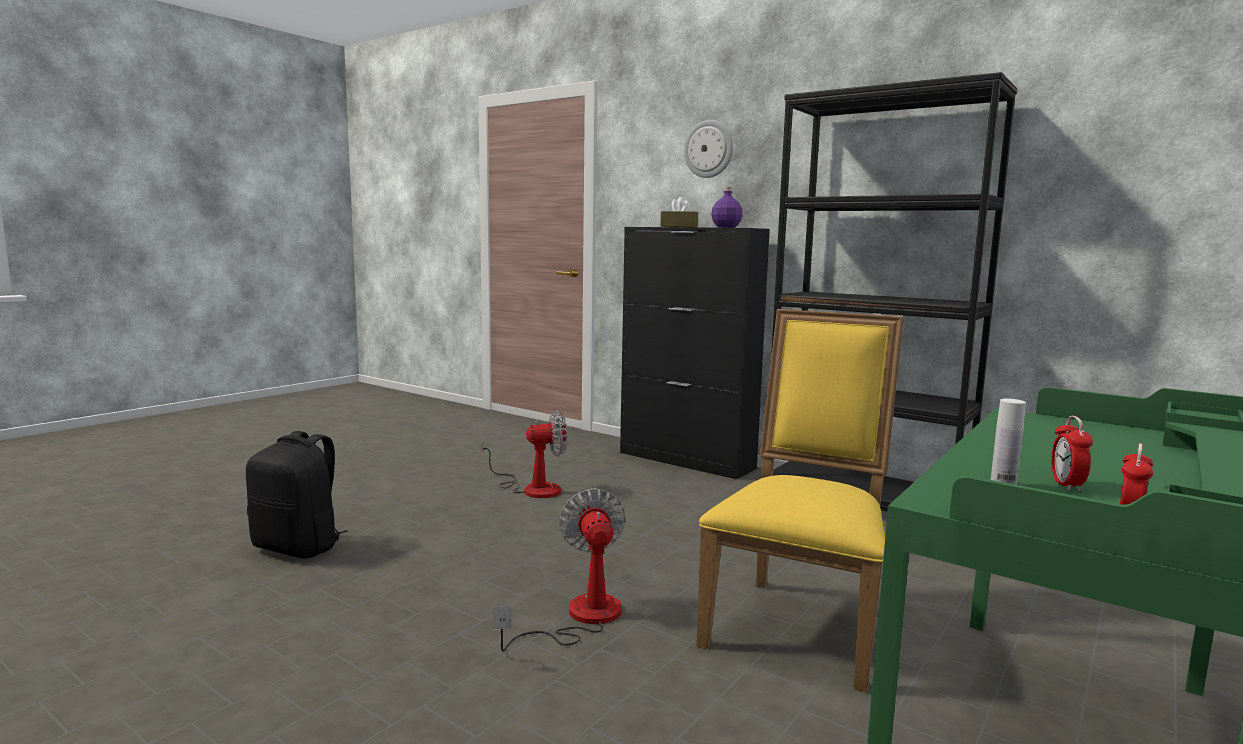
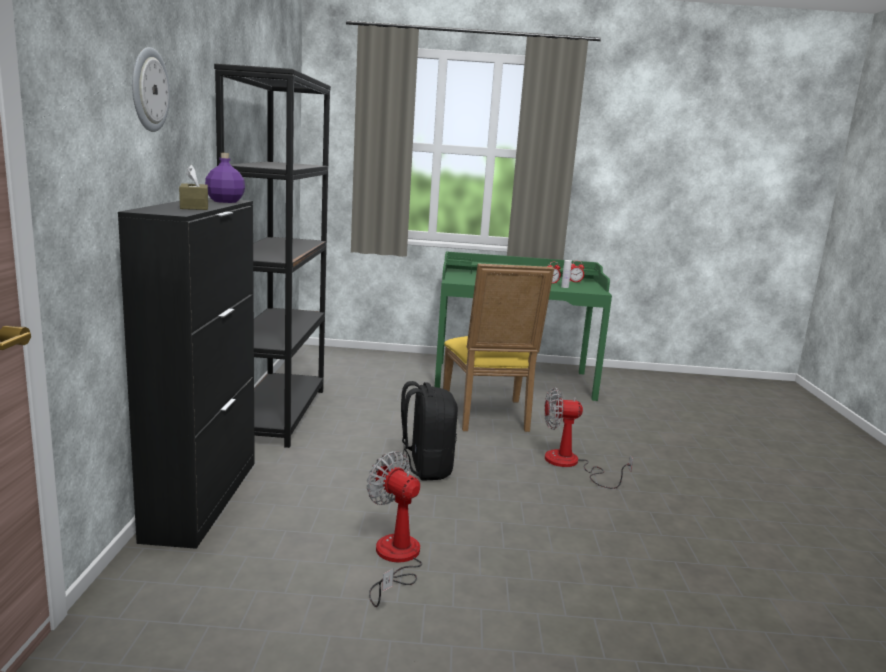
camera: 125 degrees left, 5 degrees up
black backpack [246,431,348,558] -> black backpack moved to [401,381,458,481]
fan [494,488,626,652] -> fan turned 45 degrees clockwise [544,388,633,489]
yellow chair [696,309,904,692] -> yellow chair turned 90 degrees counterclockwise [443,264,554,432]

